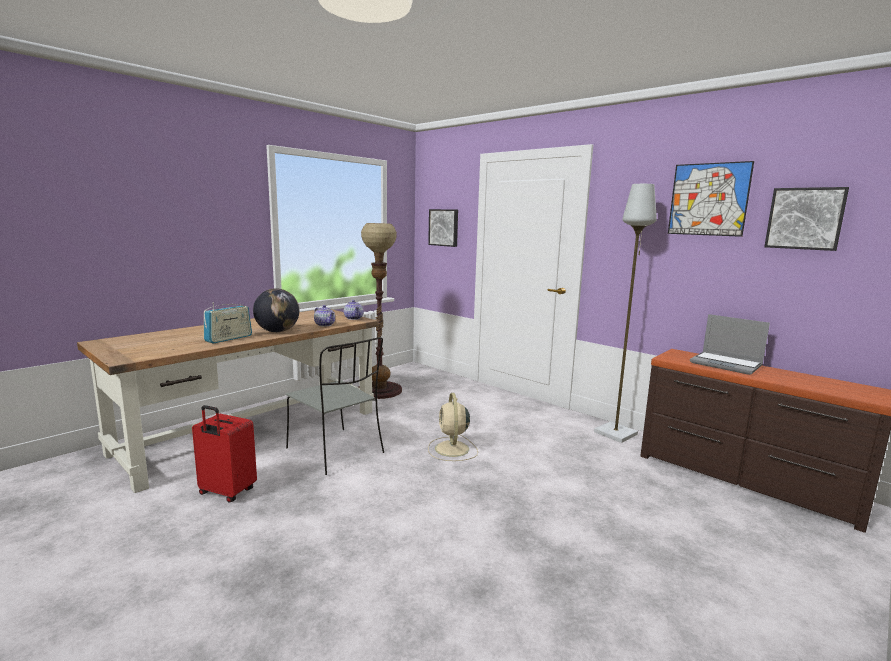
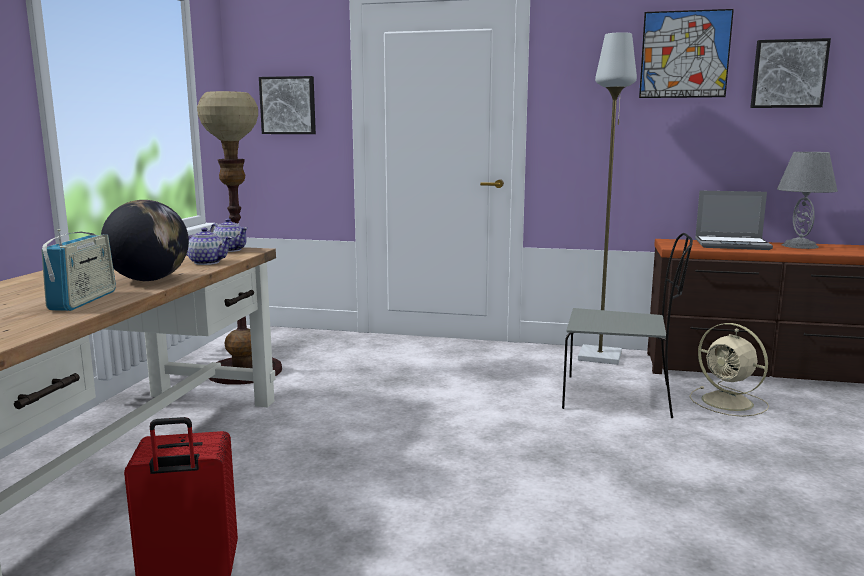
camera: 30 degrees left, 0 degrees up
grey chair [286,337,384,475] -> grey chair moved to [562,233,693,418]
beige fan [428,393,478,461] -> beige fan moved to [689,323,769,417]
none -> grey table lamp [777,152,838,249]

